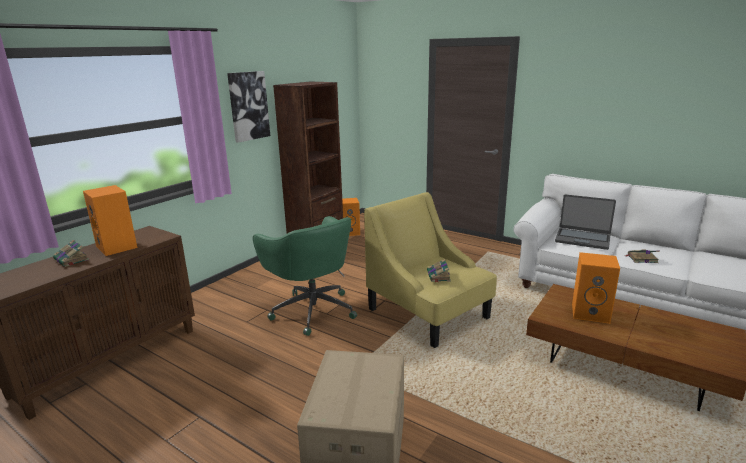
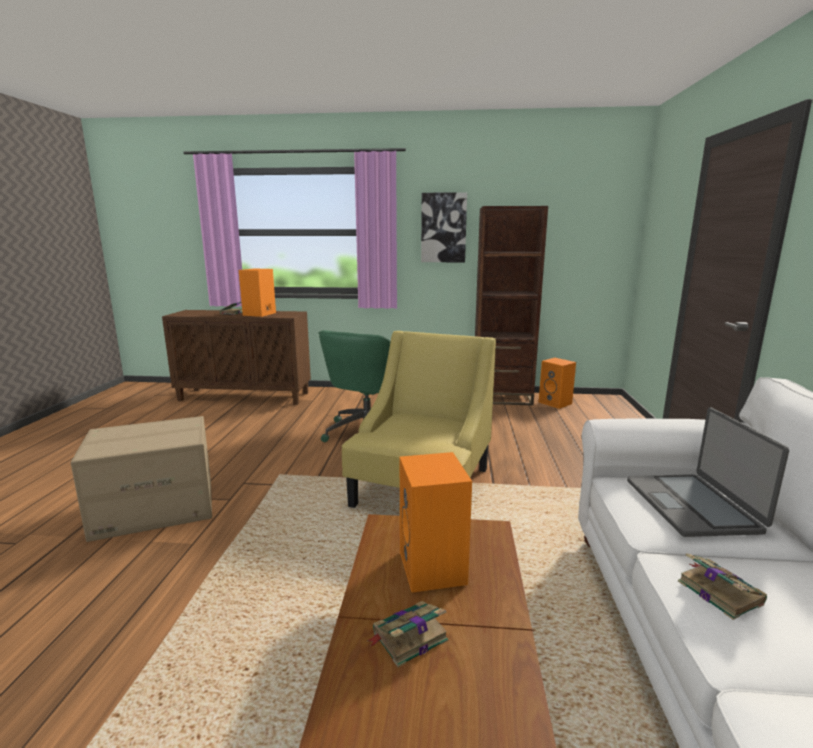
camera: 60 degrees right, 5 degrees down
book [427,259,451,283] -> book moved to [367,601,448,667]

